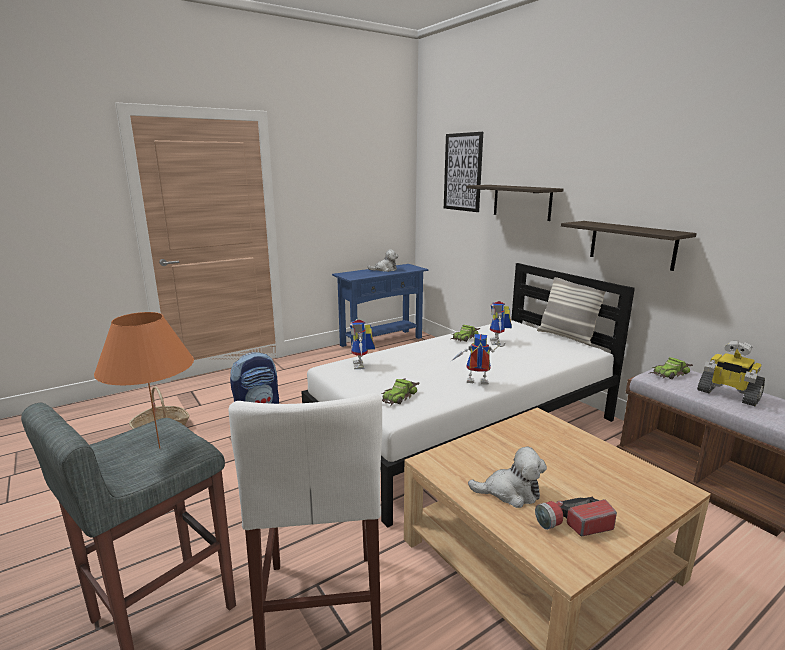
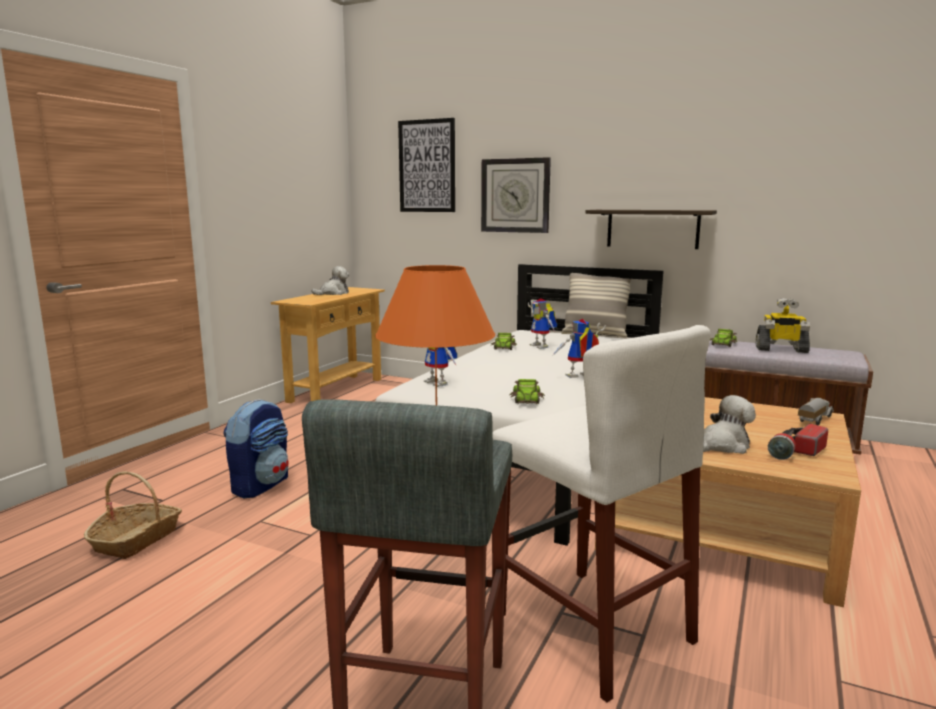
camera: 30 degrees left, 5 degrees down
blue console table [332,264,429,353] -> beige console table [271,287,385,403]
shelf [467,185,563,221] -> wall clock [481,157,551,233]
none -> toy truck [798,398,834,425]

